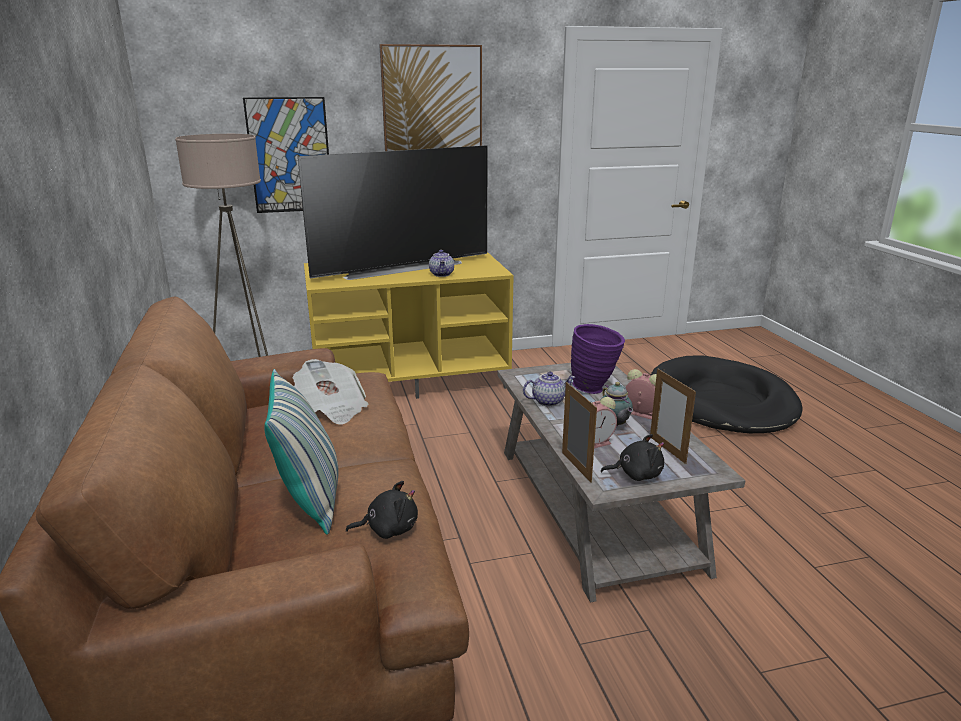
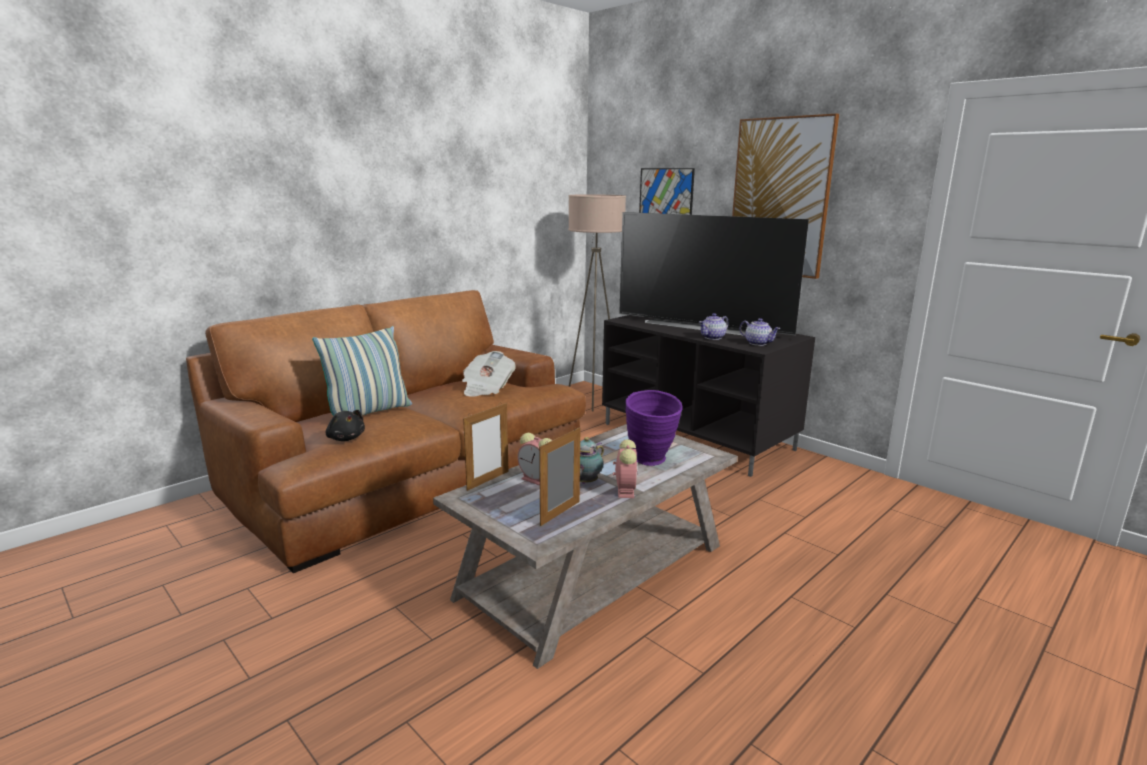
camera: 60 degrees right, 5 degrees down
yellow tv stand [304,252,514,399] -> black tv stand [602,315,815,477]
teapot [523,372,575,407] -> teapot moved to [739,318,780,346]
black plush toy [601,434,664,481] -> none
black dog bed [650,356,803,433] -> none

